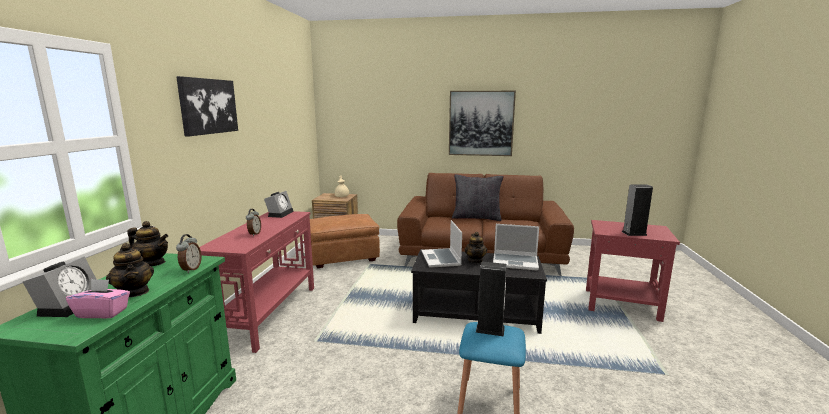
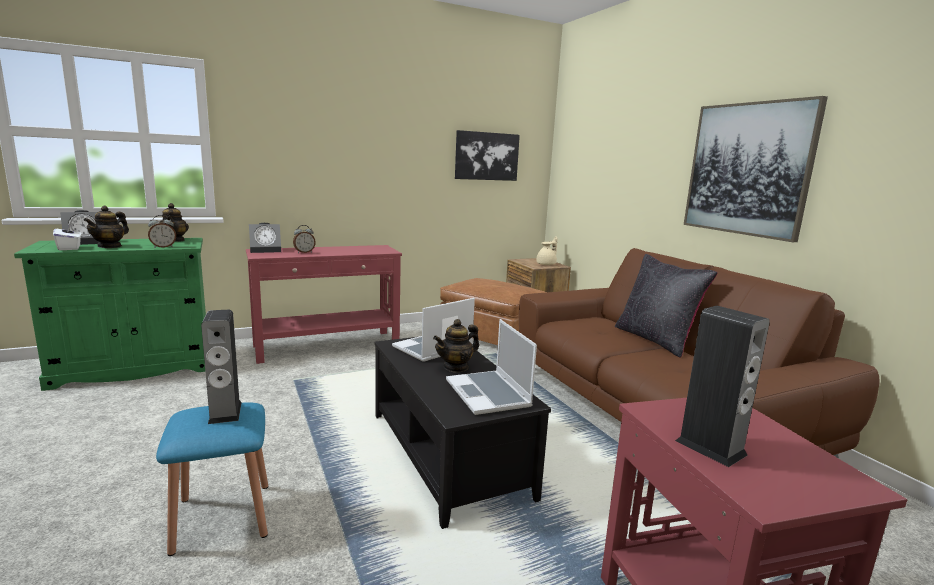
camera: 55 degrees right, 0 degrees up
pink tissue box [66,279,130,318] -> white tissue box [53,222,82,250]
picture [176,76,238,137] -> picture moved to [455,130,520,181]
alarm clock [264,191,294,218] -> alarm clock moved to [249,223,281,253]

